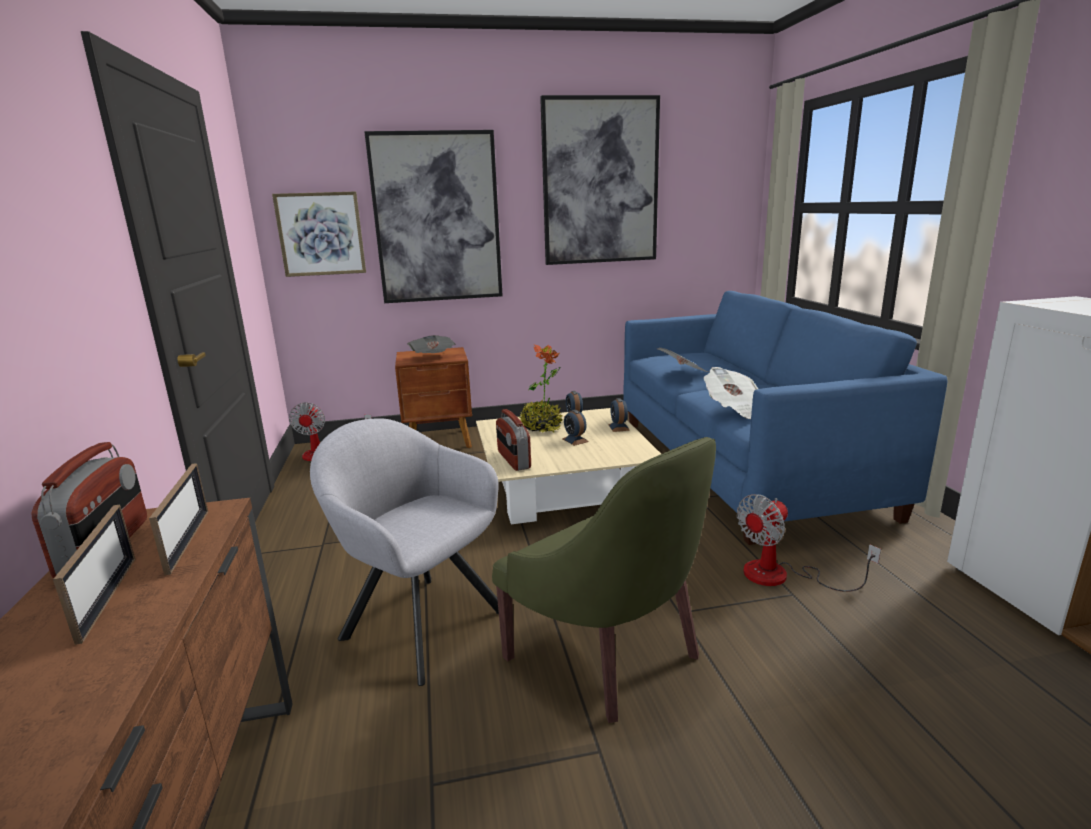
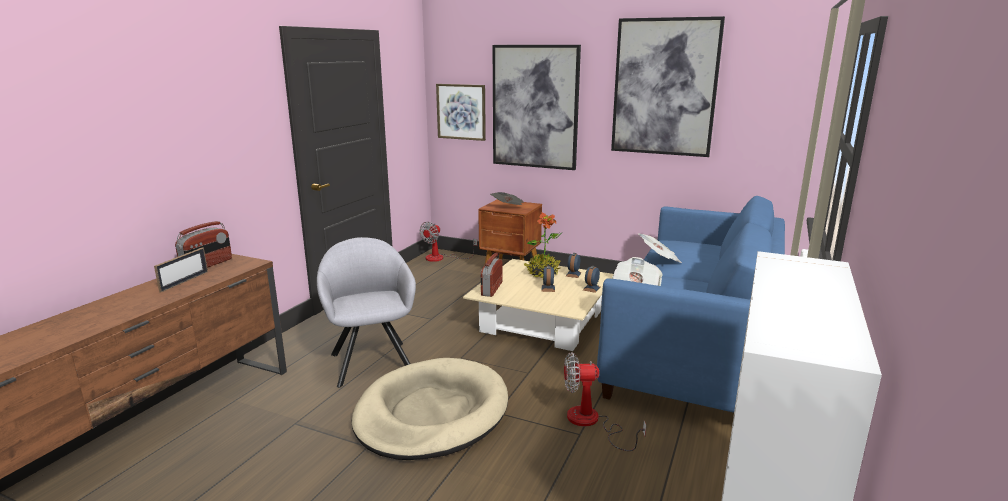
camera: 35 degrees right, 0 degrees up
picture frame [149,463,208,575] -> none
green armchair [492,437,716,723] -> beige dog bed [352,358,508,460]

